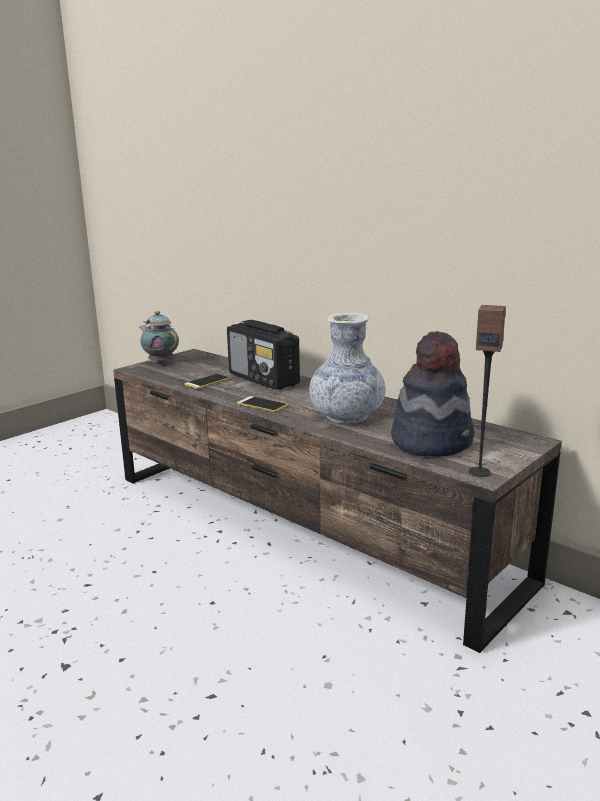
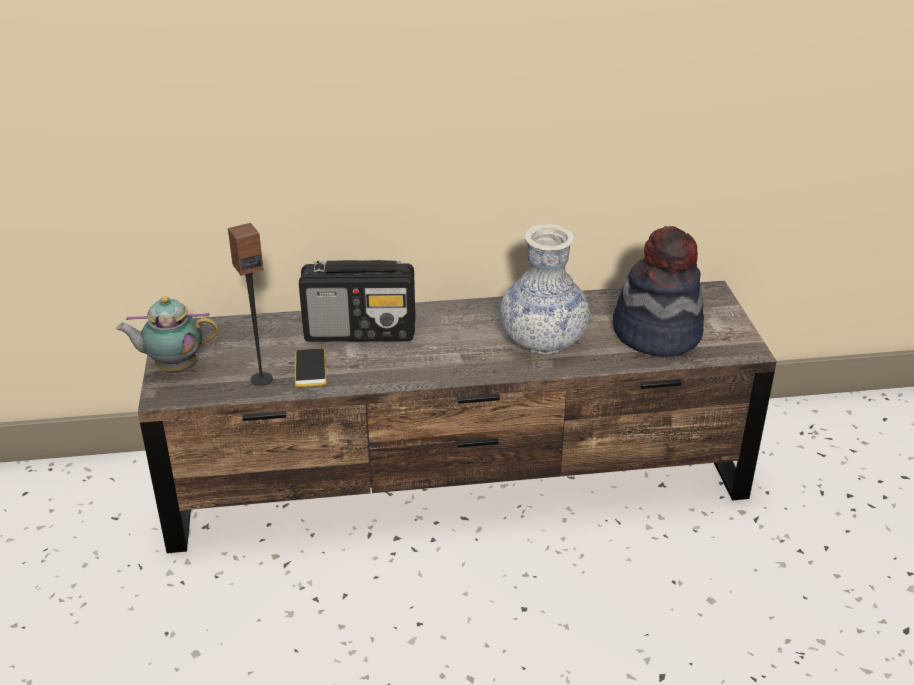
camera: 50 degrees left, 15 degrees up
phone [237,396,288,412] -> none
speaker [468,305,506,477] -> speaker moved to [228,223,273,386]

